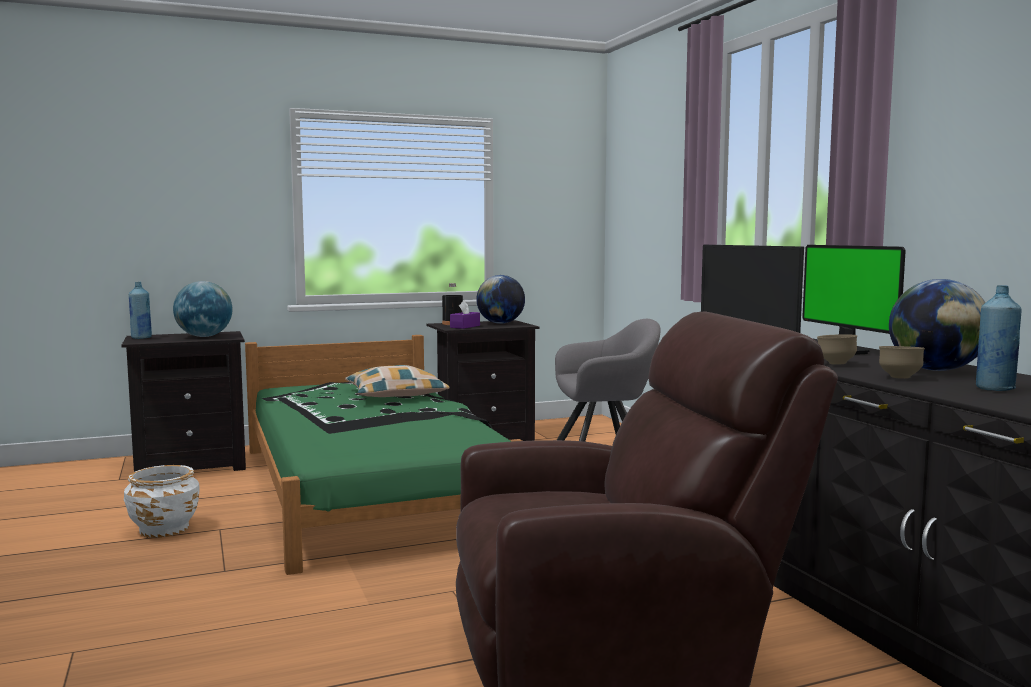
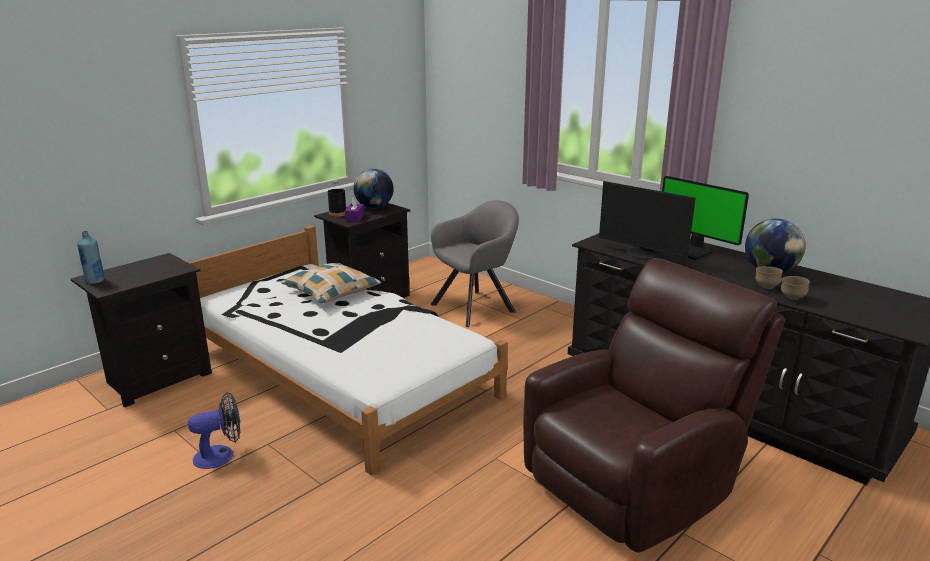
camera: 25 degrees left, 15 degrees up
white planter [124,465,200,537] -> fan [188,392,240,469]
globe [173,281,233,337] -> none
green bed [245,335,512,575] -> white bed [184,225,508,475]
brown bowl [817,334,857,365] -> brown bowl moved to [781,276,810,300]
blue bottle [976,285,1021,391] -> none

